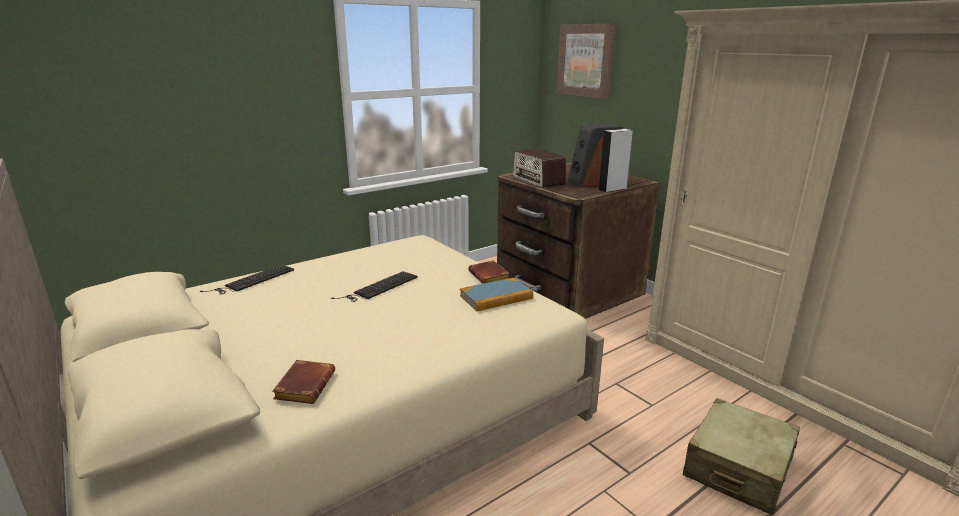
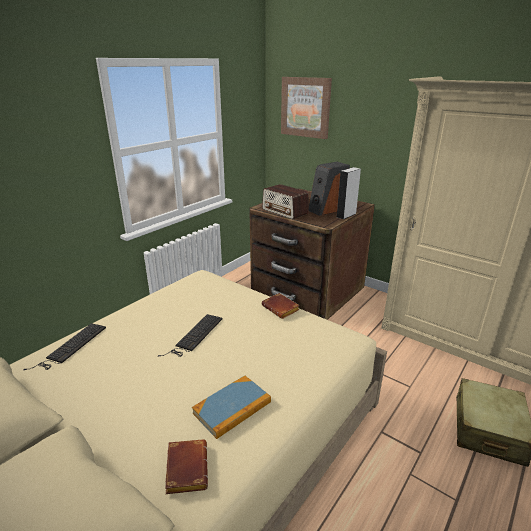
camera: 15 degrees left, 5 degrees up
book [460,278,533,311] -> book moved to [192,376,271,439]

